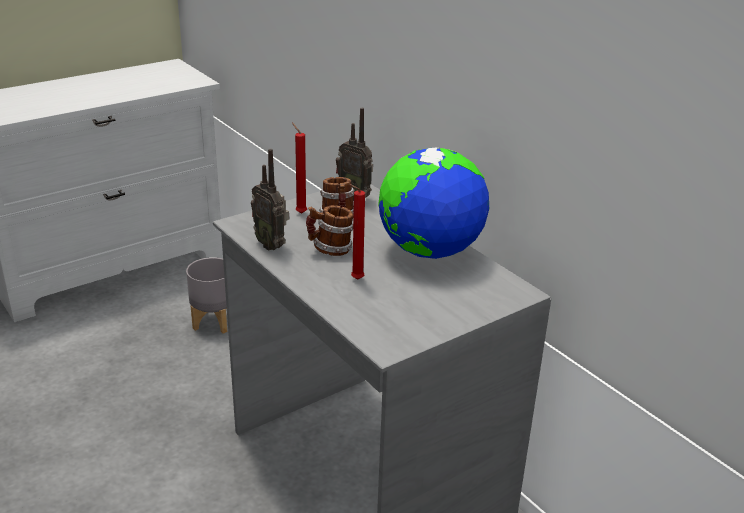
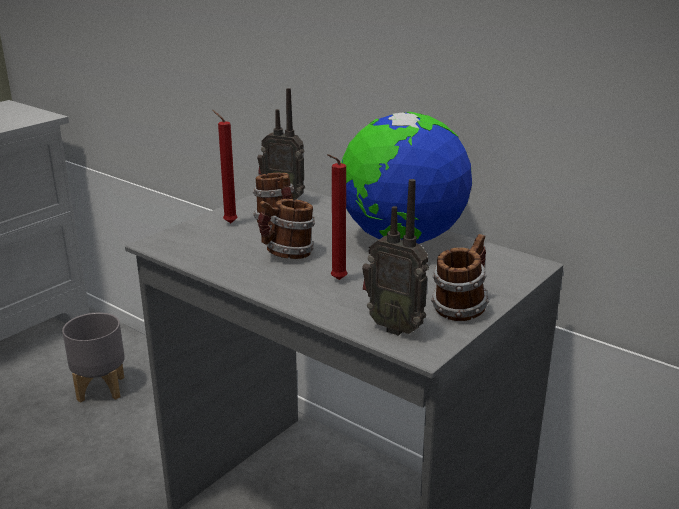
camera: 15 degrees left, 5 degrees down
radio [251,149,289,251] -> radio moved to [362,179,429,336]
none -> mug [431,234,489,321]

